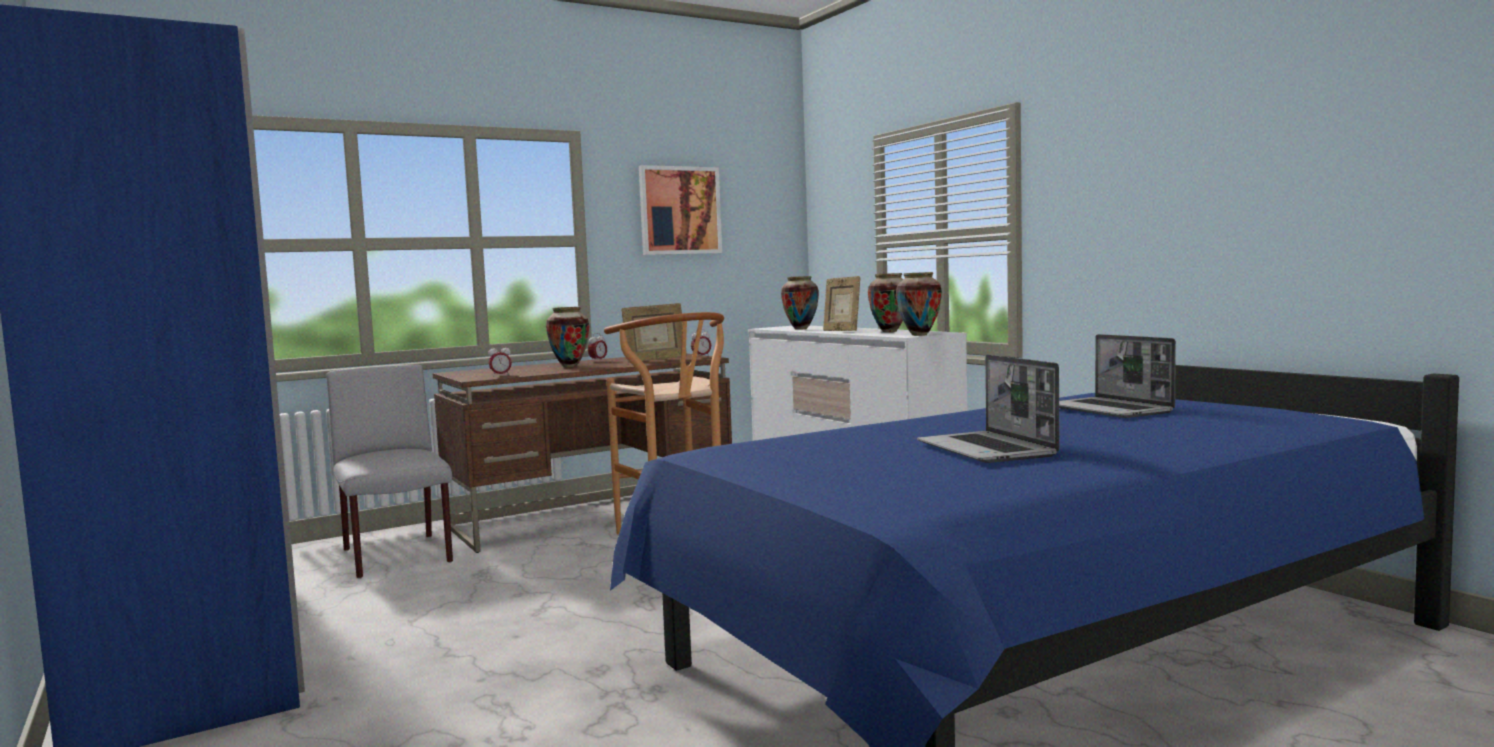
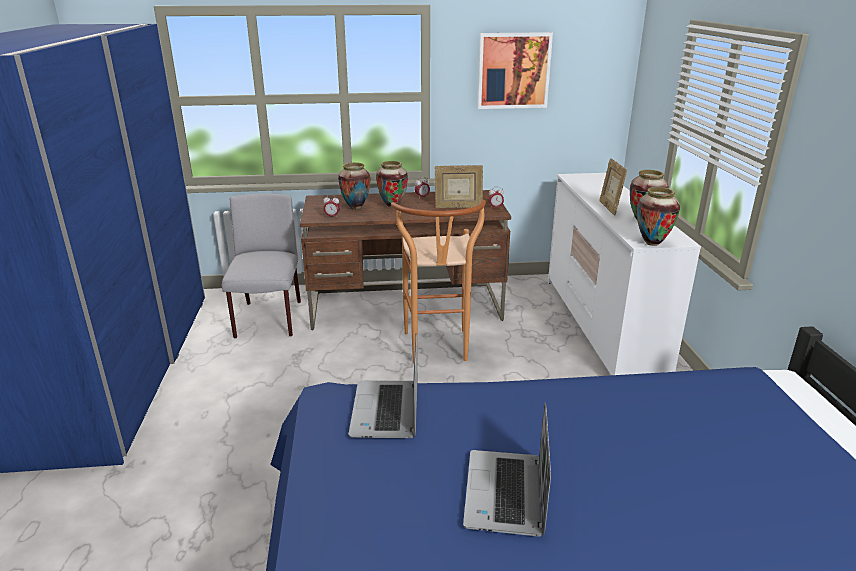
camera: 25 degrees right, 20 degrees up
vase [781,276,819,330] -> vase moved to [338,162,370,210]
laptop [1059,334,1176,418] -> laptop moved to [349,334,417,438]

